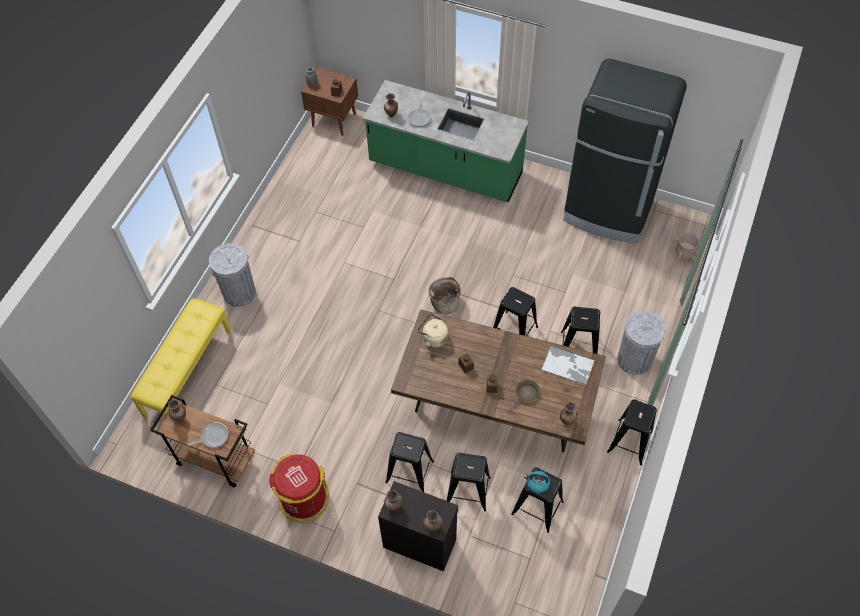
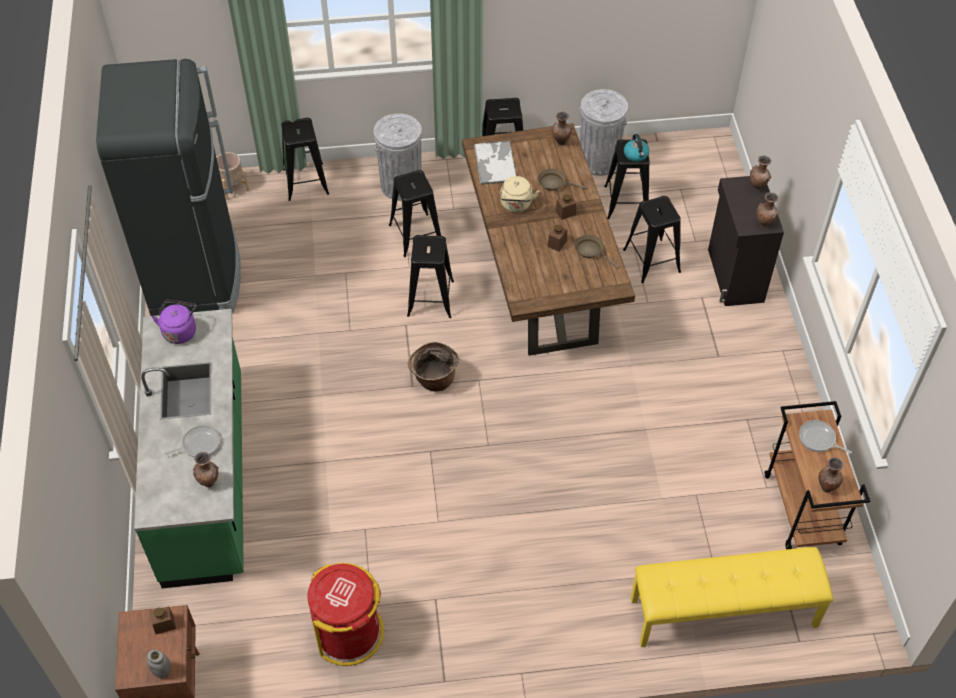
camera: 120 degrees left, 5 degrees down
grey trash can [209,243,256,307] -> grey trash can moved to [580,89,628,176]
red trash can [269,454,329,523] -> red trash can moved to [307,563,384,666]
black stool [385,432,434,492] -> black stool moved to [281,118,329,201]
beige kettle [418,314,448,348] -> beige kettle moved to [500,176,539,213]
none -> purple kettle [152,300,197,344]
none -> brown frying pan [574,235,619,268]

